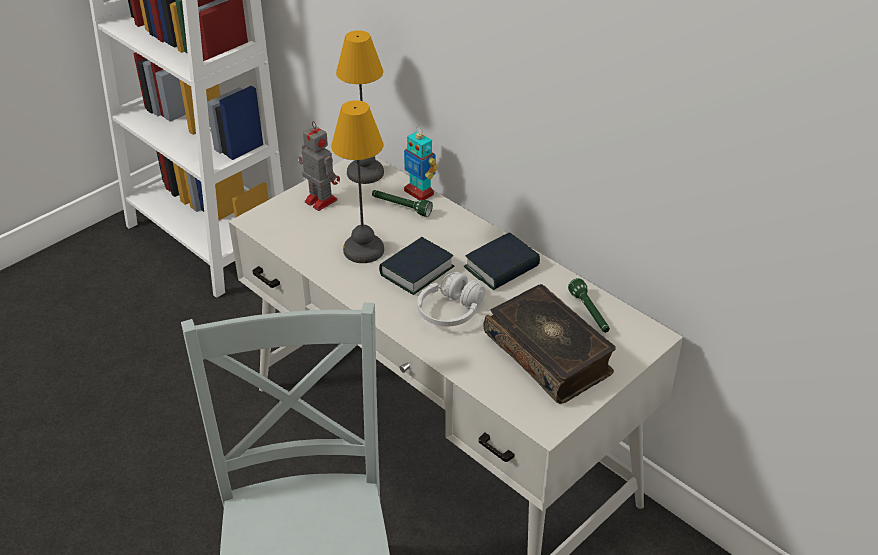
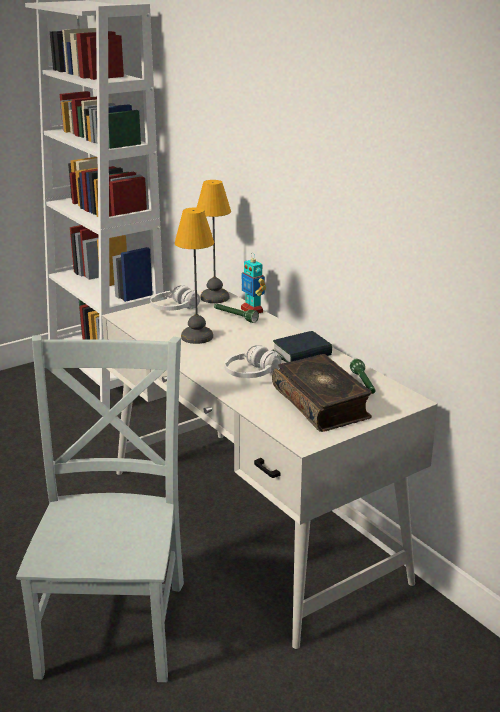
camera: 10 degrees right, 15 degrees down
toy robot [298,121,340,211] -> white headphones [150,285,200,311]
book [379,237,455,295] -> none

